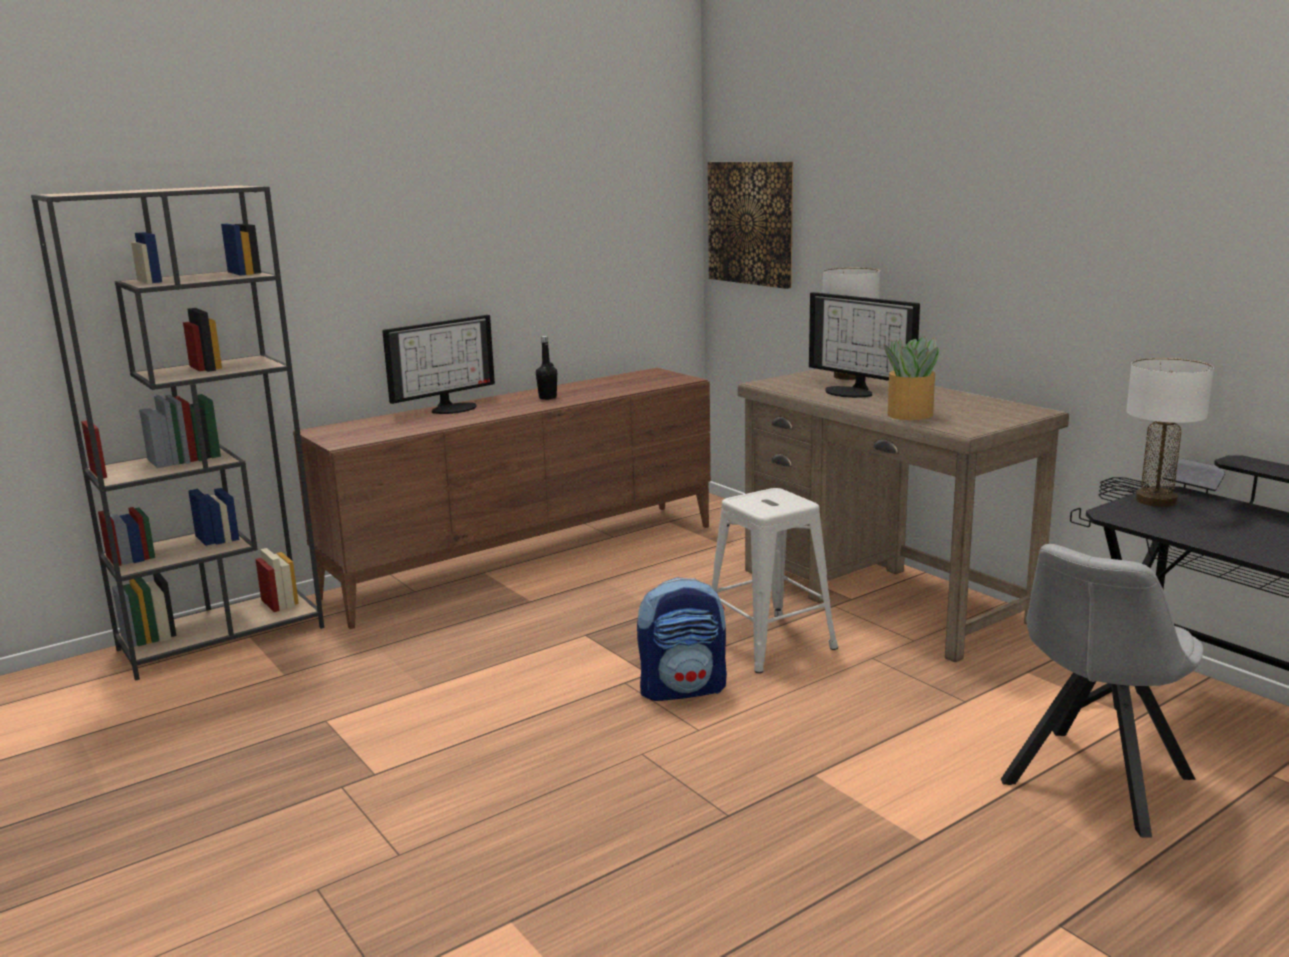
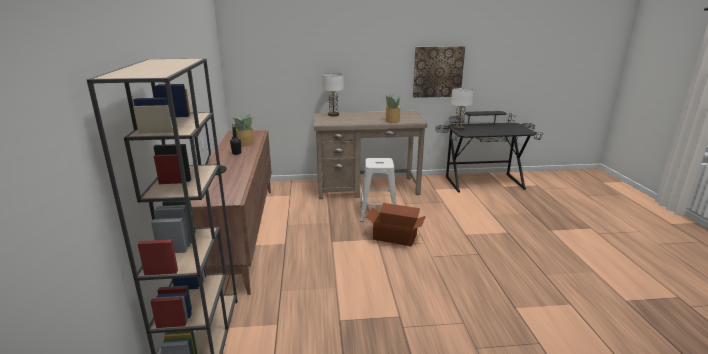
camera: 60 degrees left, 5 degrees up
backpack [637,577,727,701] -> cardboard box [366,203,426,246]
picture [708,162,793,289] -> picture moved to [413,46,465,98]
monitor [809,292,920,398] -> none
grey chair [1001,544,1203,837] -> none
none -> potted plant [233,114,255,146]

